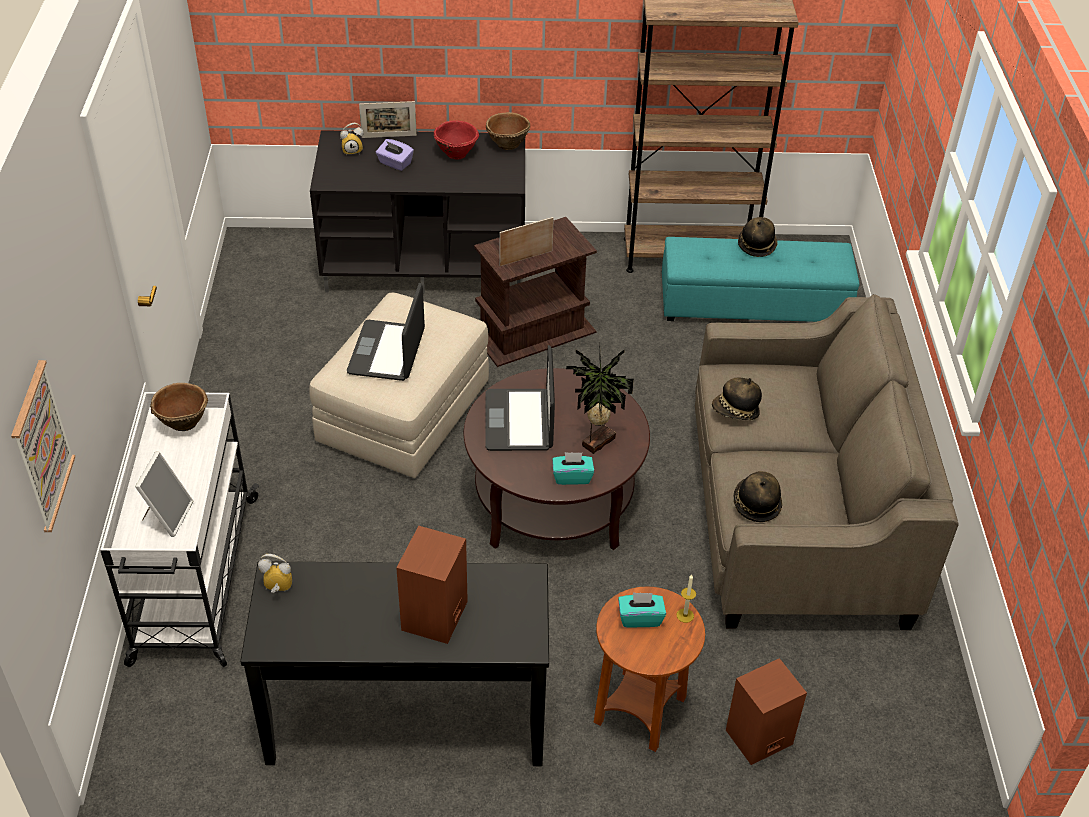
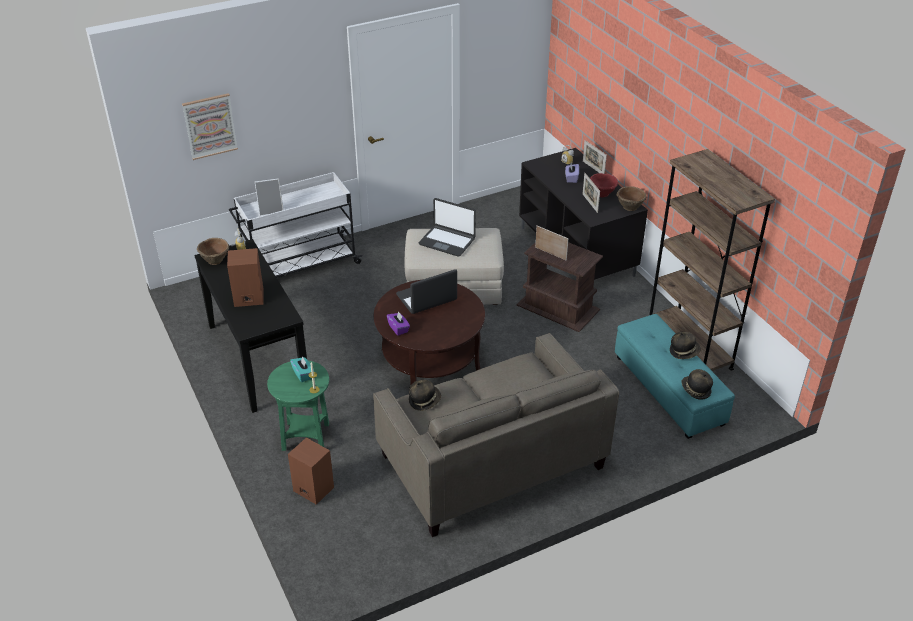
camera: 65 degrees right, 5 degrees down
brown bowl [150,383,208,431] -> brown bowl moved to [197,238,229,265]
laptop [347,283,425,381] -> laptop turned 135 degrees counterclockwise [419,198,476,257]
turquoise tissue box [552,452,594,485] -> purple tissue box [387,311,410,336]
potted plant [566,344,634,454] -> none
brown side table [593,587,705,752] -> green side table [267,360,329,451]
hat [712,378,762,420] -> hat moved to [682,369,713,400]
none -> picture frame [583,173,600,213]

